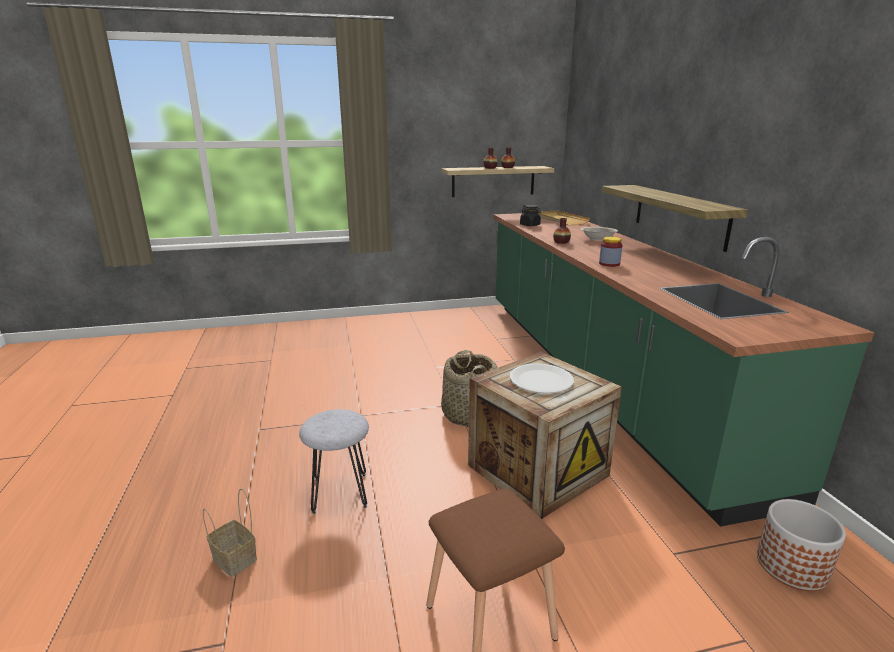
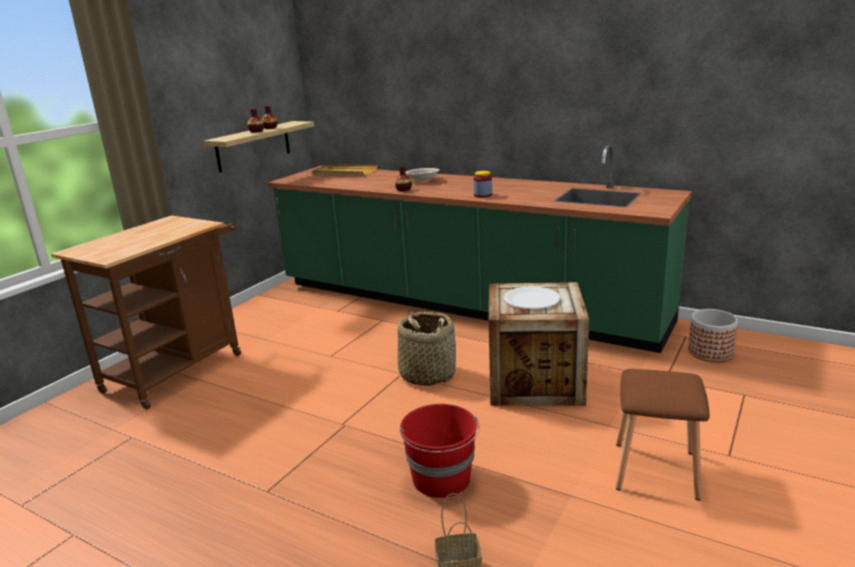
camera: 45 degrees left, 0 degrees up
grey stool [299,409,369,514] -> red bucket [399,404,479,498]
black jar [520,205,541,226] -> none
shelf [602,185,748,252] -> none
none -> brown cart [51,215,241,410]

